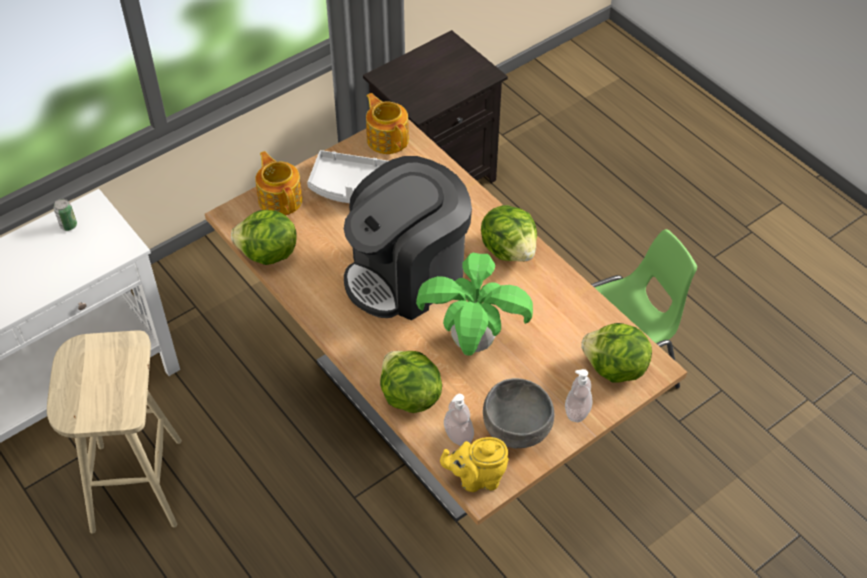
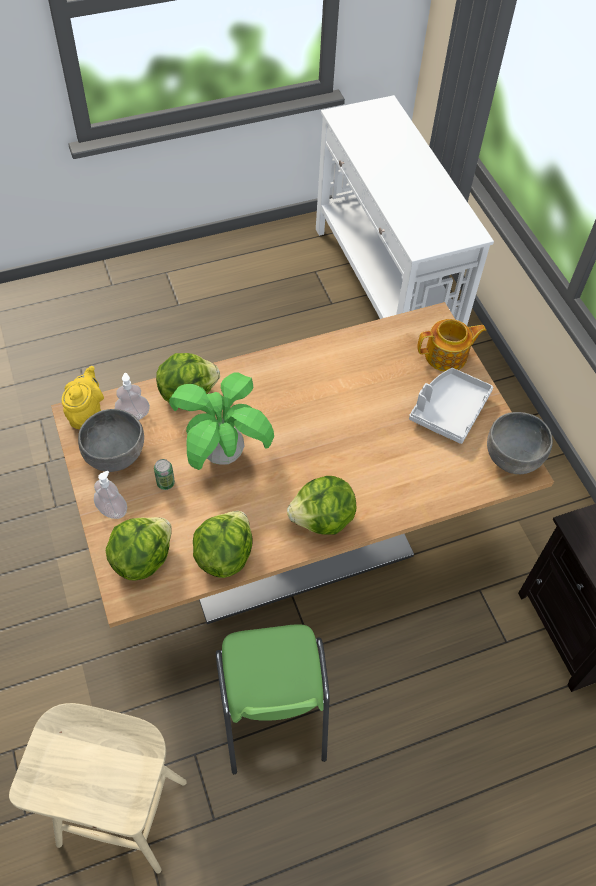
camera: 105 degrees right, 5 degrees up
beige stool [47,330,182,534] -> beige stool moved to [9,703,187,874]
can [54,199,77,231] -> can moved to [154,459,175,490]
lettuce [231,210,297,265] -> lettuce moved to [193,511,253,578]
coffee machine [344,156,472,320] -> none
teapot [366,93,409,154] -> grey bowl [487,412,553,474]

